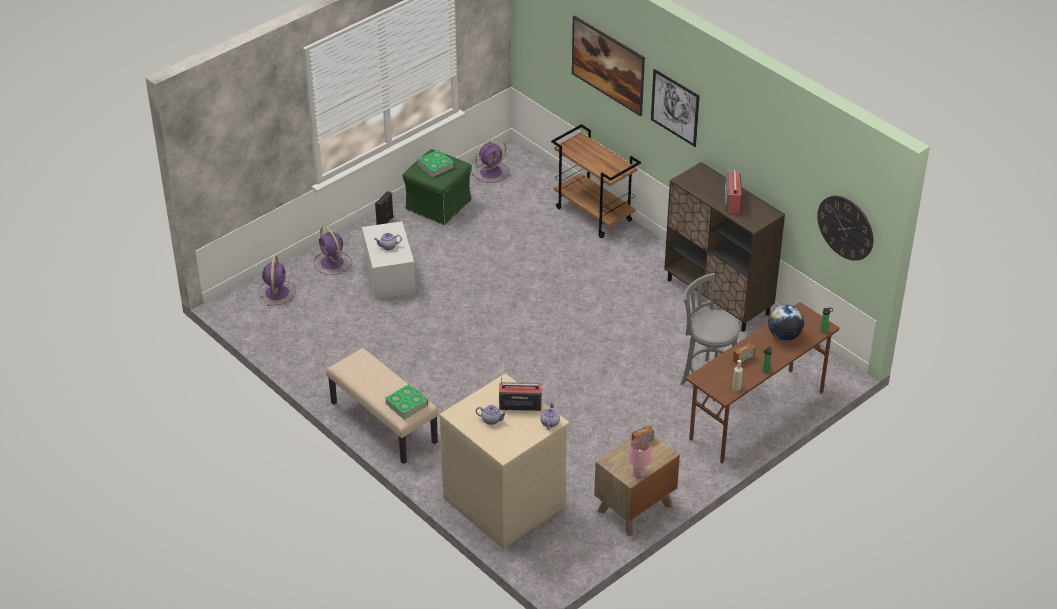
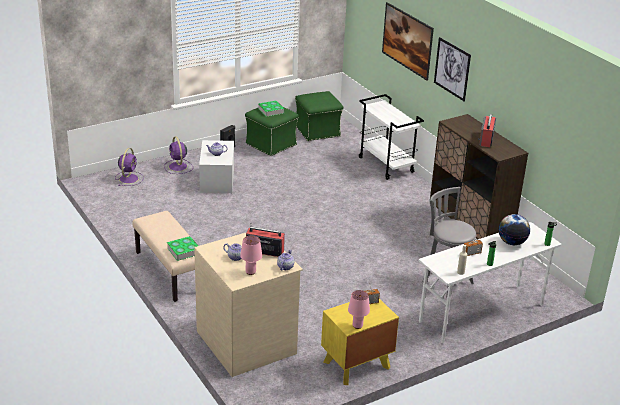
camera: 10 degrees right, 10 degrees down
purple fan [472,138,509,183] -> green ottoman [295,91,343,141]
brown cart [551,124,641,238] -> white cart [358,94,424,180]
brown nightstand [594,435,680,536] -> yellow nightstand [321,299,399,385]
brown desk [686,302,839,464] -> white desk [419,222,561,343]
wall clock [817,196,873,261] -> none
none -> pink table lamp [240,235,262,275]

